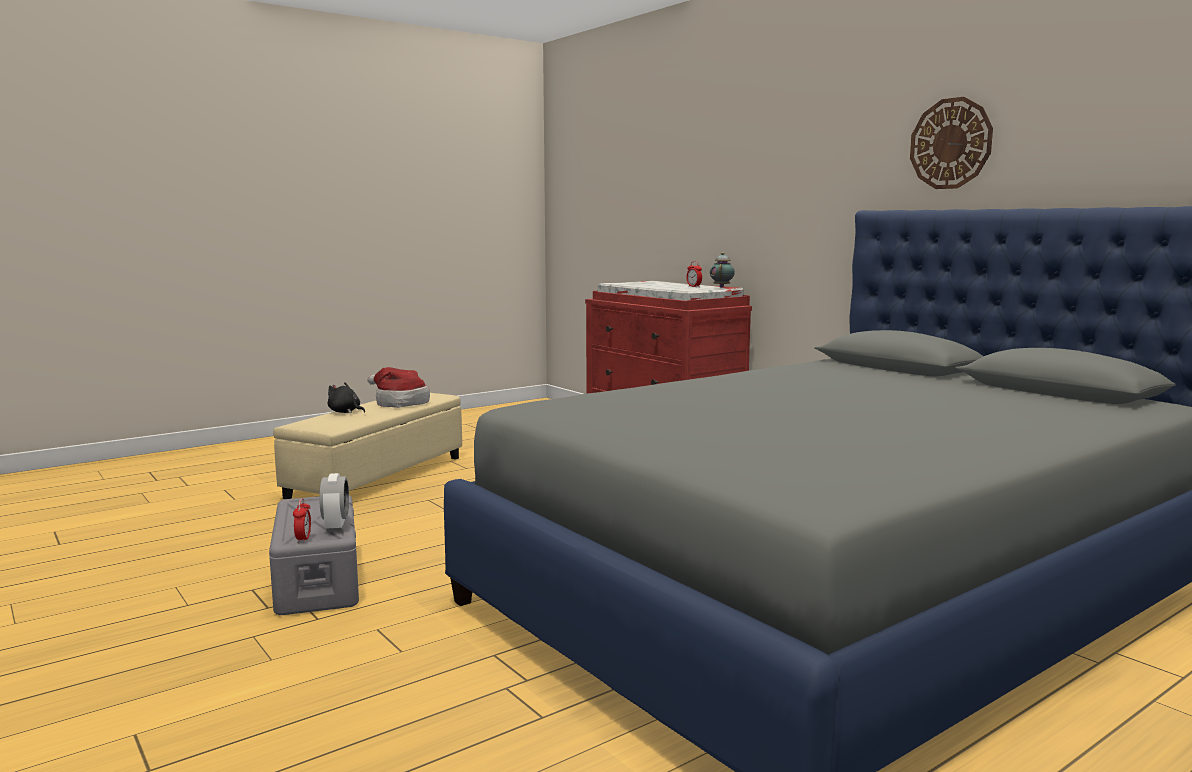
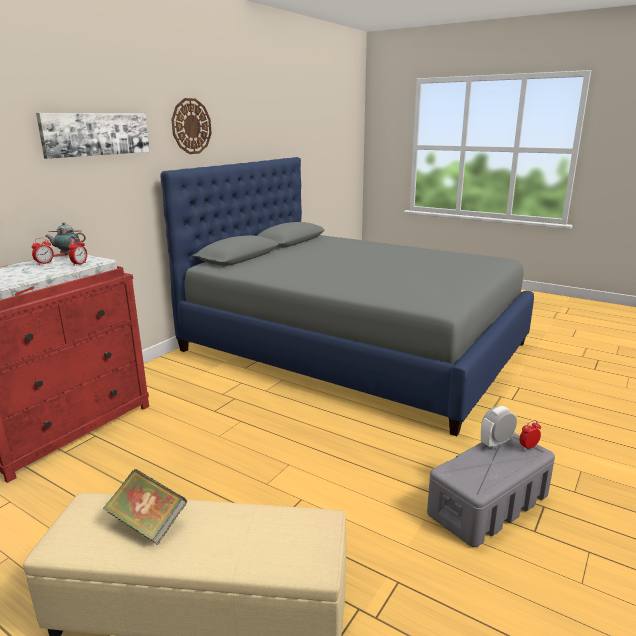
camera: 110 degrees left, 10 degrees up
black plush toy [327,382,365,413] -> none
hat [367,367,430,408] -> book [103,469,187,545]
none -> picture [36,113,150,159]
none -> alarm clock [68,238,87,266]

